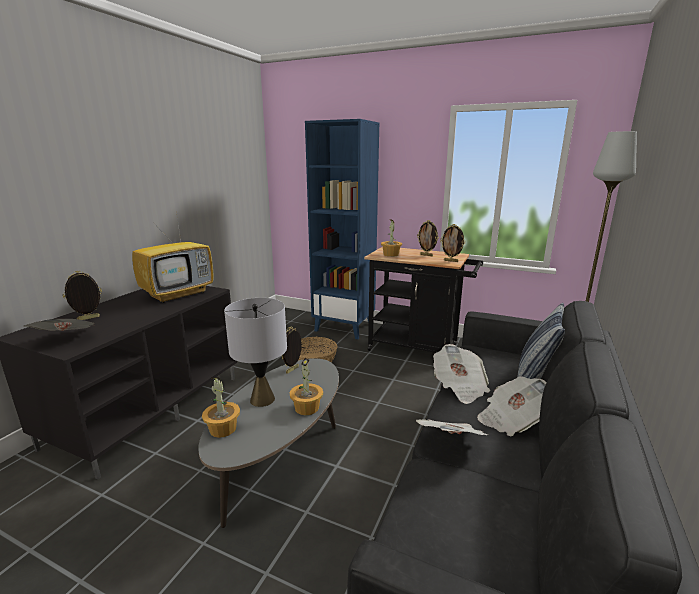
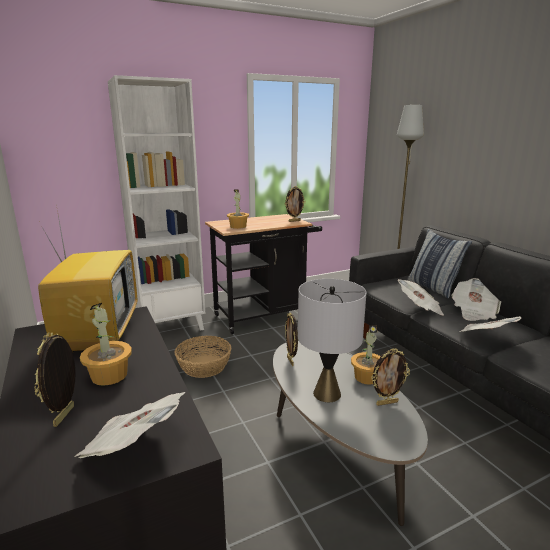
camera: 50 degrees left, 0 degrees up
potted plant [202,377,240,438] -> potted plant moved to [80,303,132,386]
blue bookcase [305,119,379,339] -> white bookcase [108,75,206,330]
picture frame [417,220,439,256] -> picture frame moved to [371,348,410,406]

